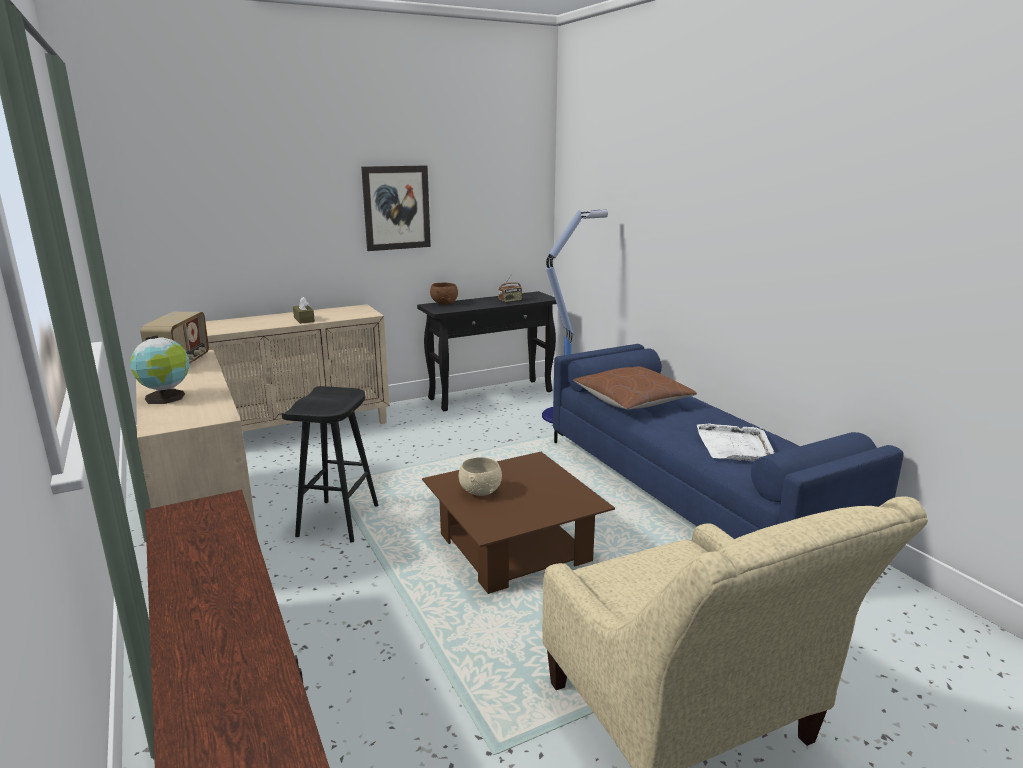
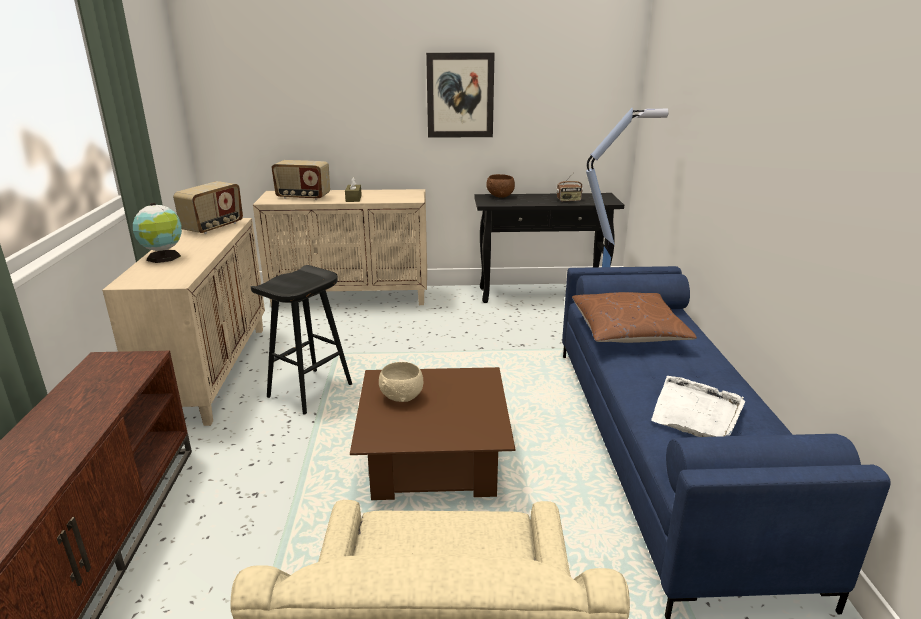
camera: 25 degrees right, 5 degrees up
none -> radio [271,160,330,200]

